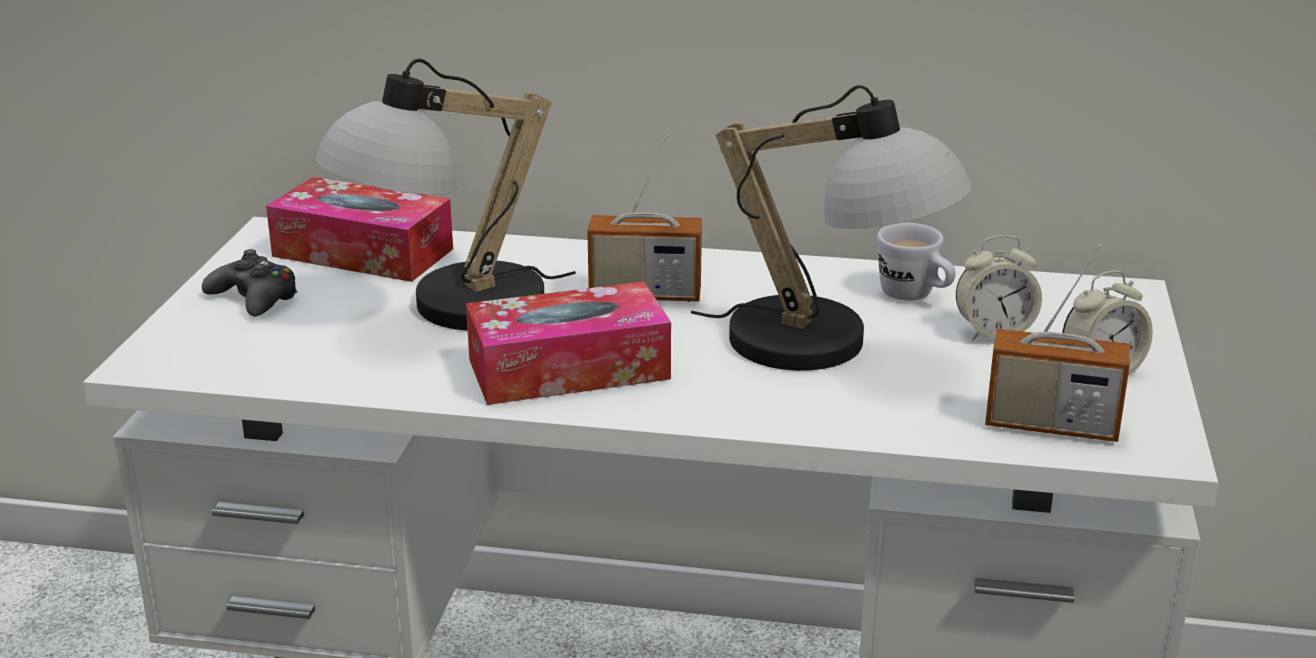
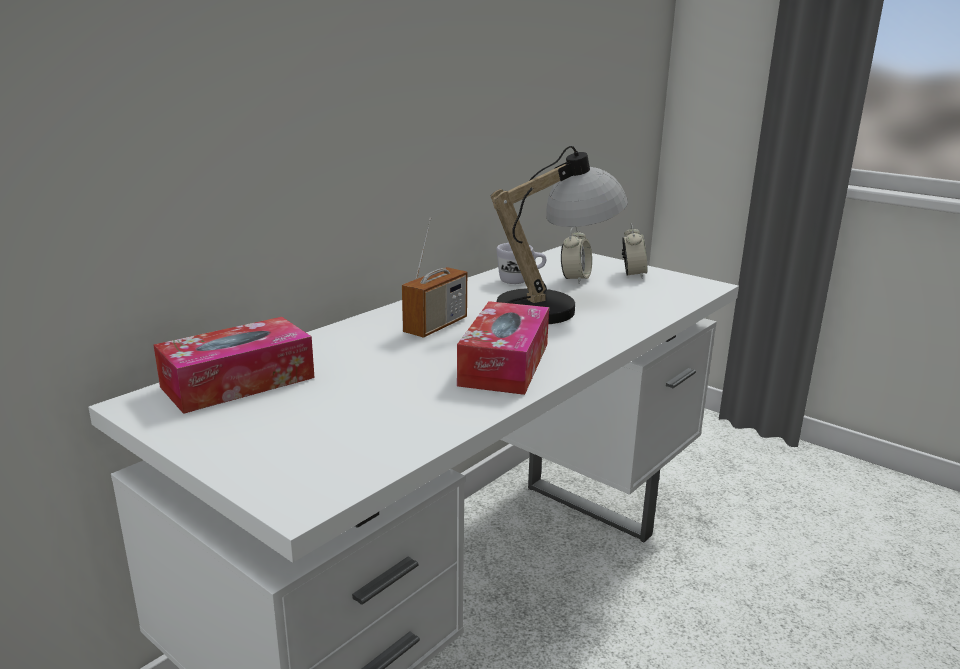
camera: 60 degrees left, 5 degrees down
black game controller [202,249,297,317] -> none
table lamp [314,59,576,331] -> none
radio [985,244,1130,442] -> none

